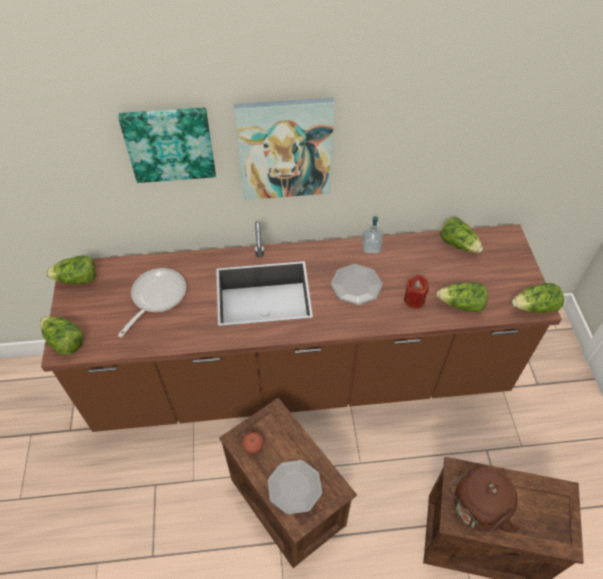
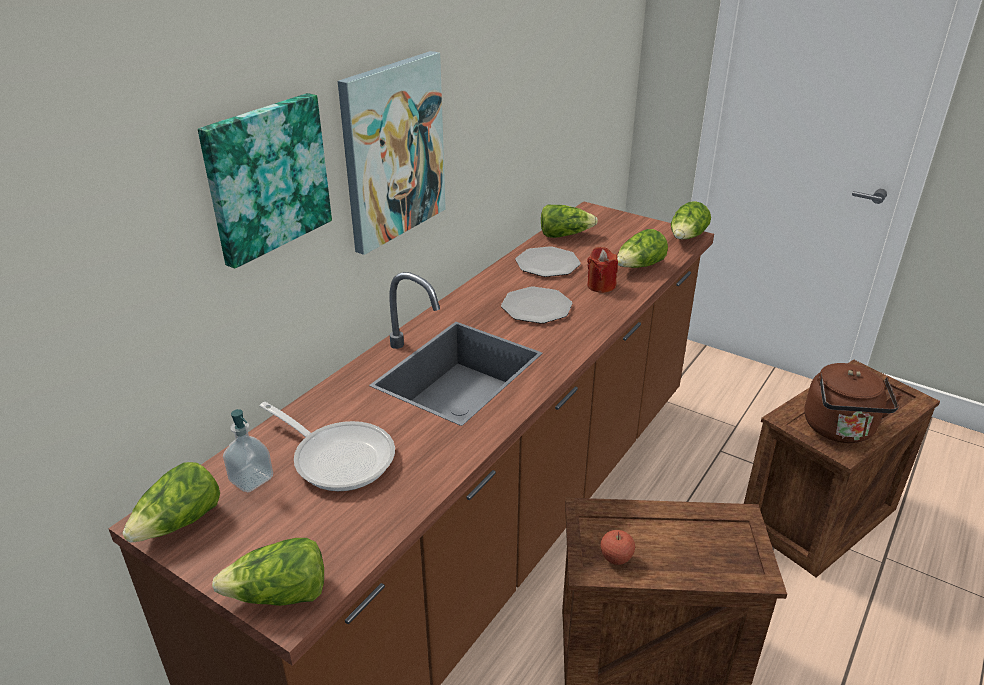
camera: 50 degrees left, 20 degrees down
frying pan [118,268,186,337] -> frying pan turned 150 degrees clockwise [260,402,395,491]
plate [268,460,322,514] -> plate moved to [515,246,581,277]
soap dispenser [362,216,383,253] -> soap dispenser moved to [223,409,273,492]

